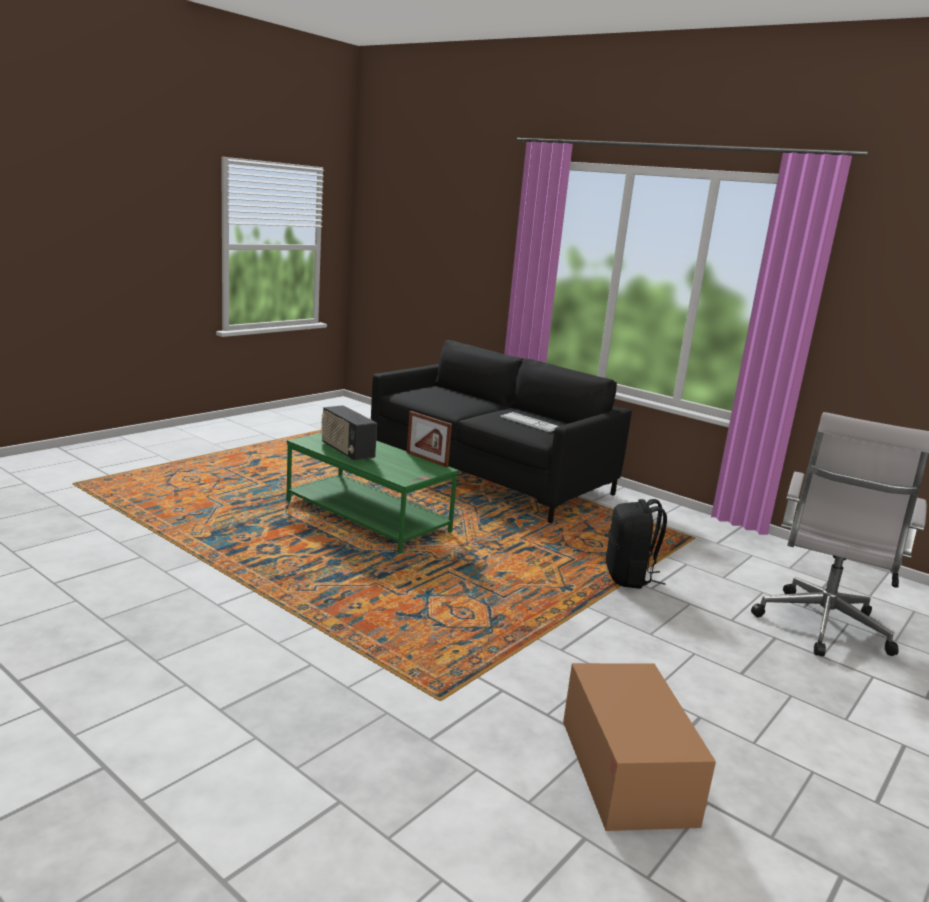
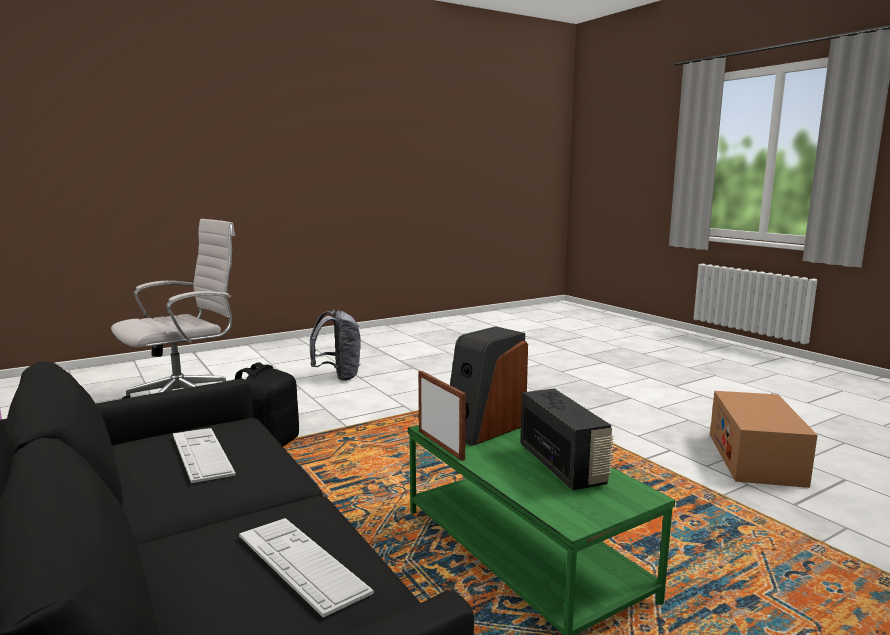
camera: 160 degrees left, 5 degrees down
cardboard box [563,663,716,831] -> cardboard box moved to [710,391,817,488]
none -> keyboard [239,518,374,618]
none -> grey backpack [310,309,361,381]
none -> speaker [450,326,528,446]

